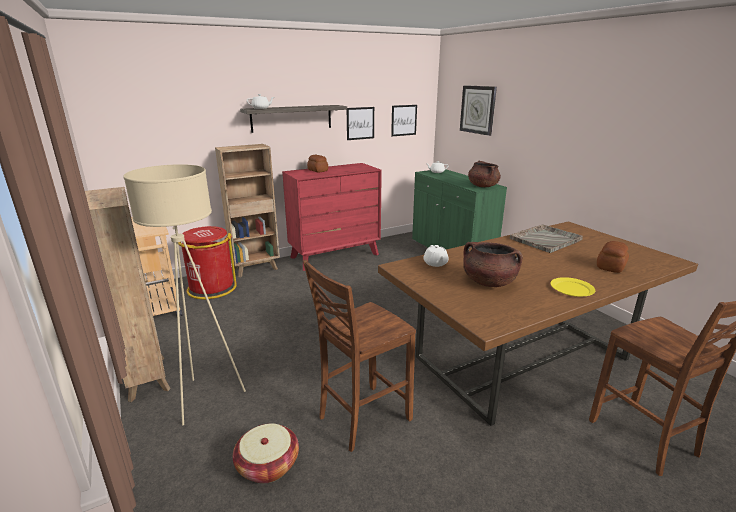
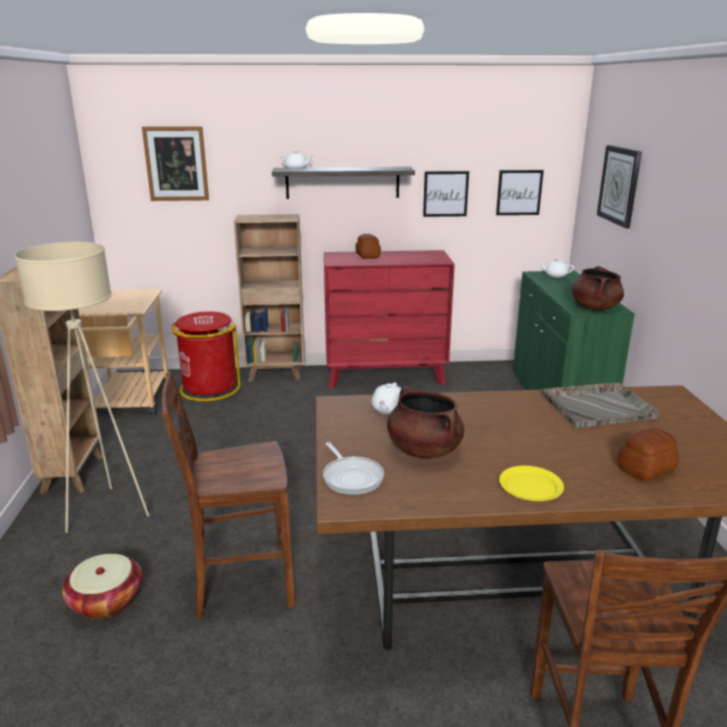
camera: 25 degrees right, 0 degrees up
none -> picture [142,126,209,201]
none -> frying pan [323,442,384,495]

